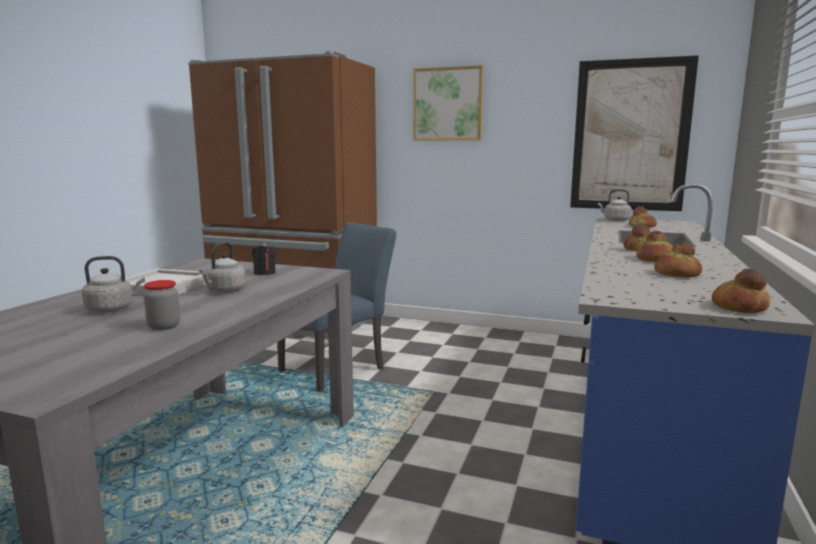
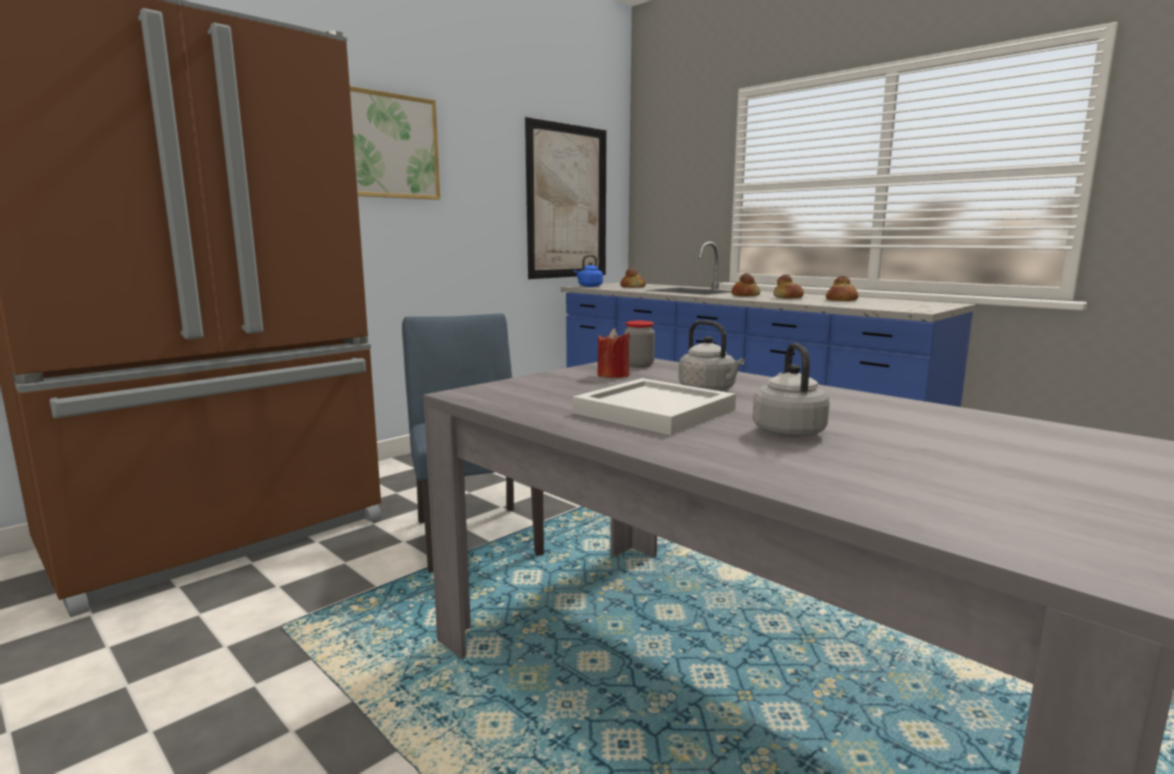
camera: 65 degrees left, 0 degrees up
jar [143,280,180,330] -> jar moved to [624,321,655,368]
black candle [252,242,276,275] -> red candle [597,328,630,378]
grey kettle [598,189,632,221] -> blue kettle [574,255,603,287]
bread [712,268,770,313] -> none

